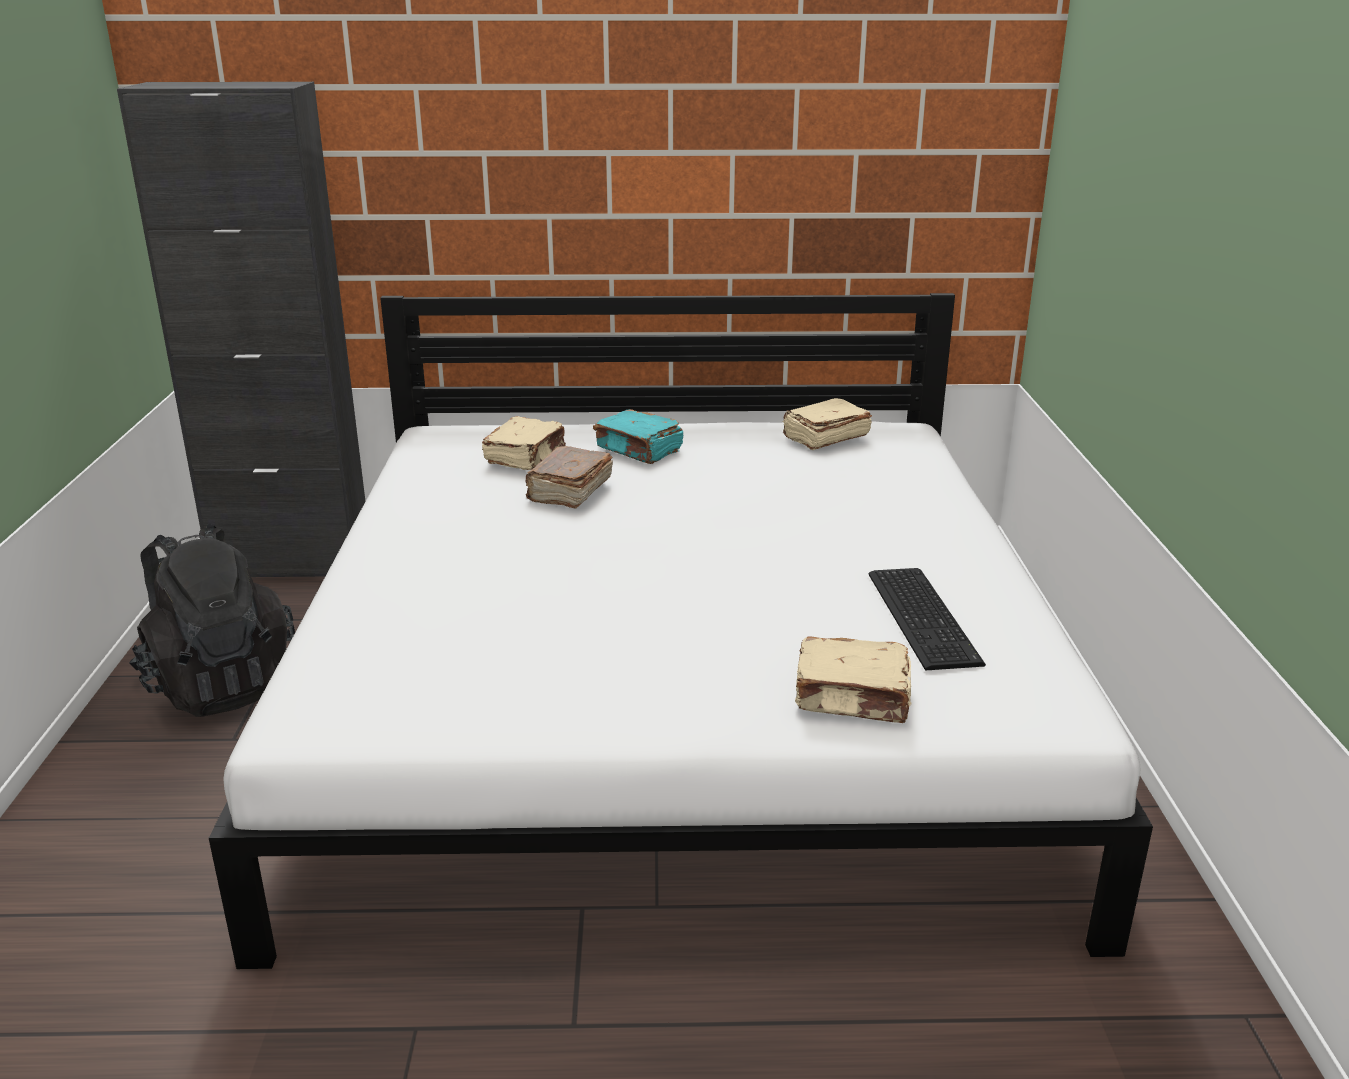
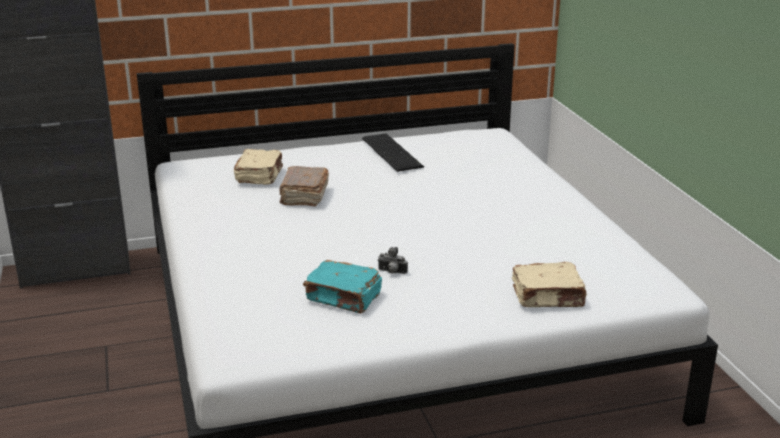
camera: 15 degrees left, 0 degrees up
black backpack [129,524,295,717] -> none
turquoise book [593,409,683,464] -> turquoise book moved to [303,260,382,313]
beige book [783,398,872,450] -> none
keyboard [869,568,986,671] -> keyboard moved to [362,133,424,172]
none -> camera [377,247,408,274]

